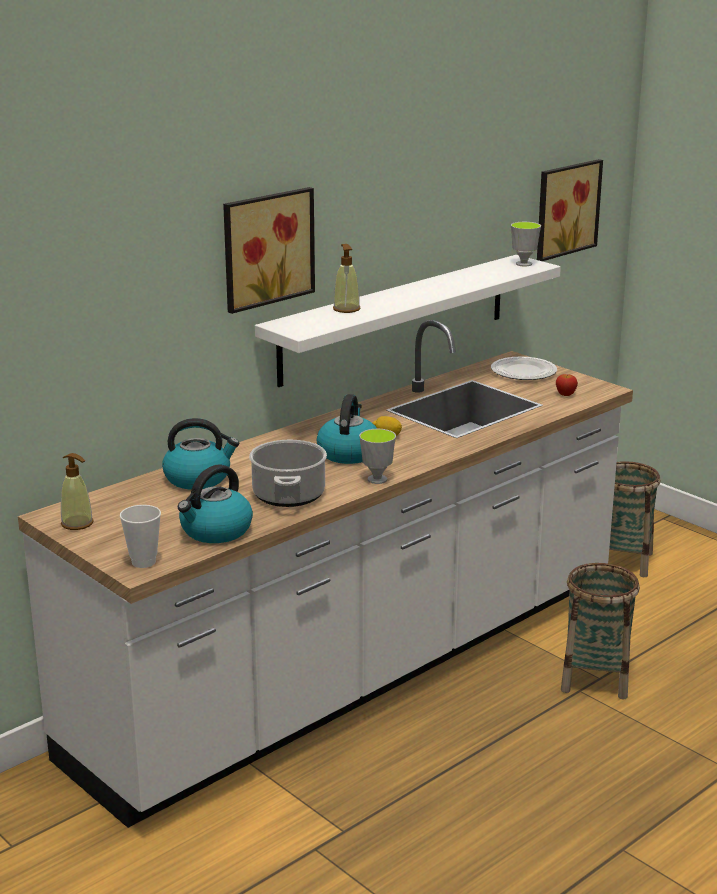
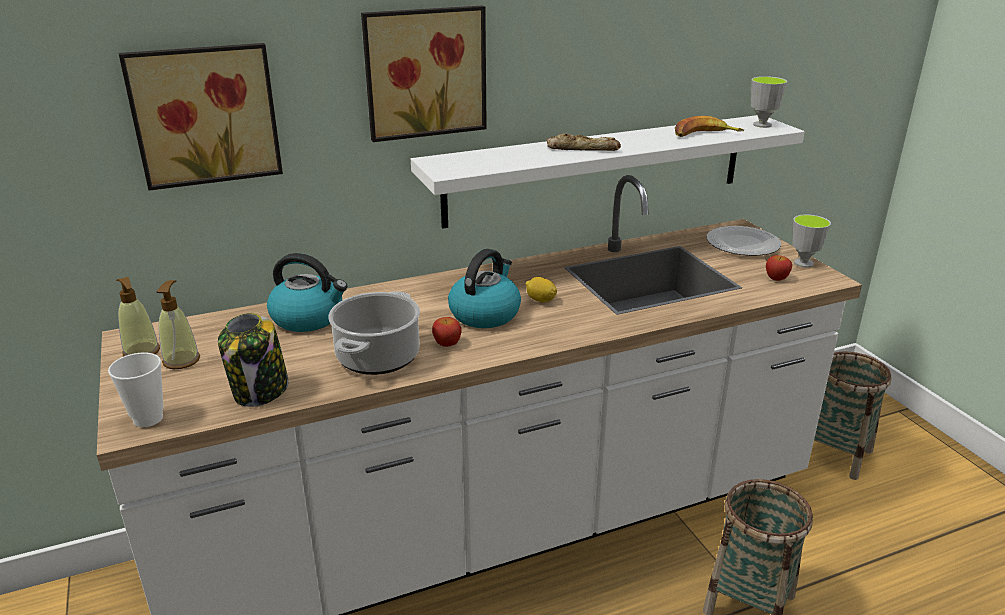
camera: 20 degrees right, 5 degrees up
kettle [178,464,253,543] -> jar [218,313,289,407]
soap dispenser [333,244,360,313] -> soap dispenser moved to [157,280,200,369]
cup [359,429,396,484] -> cup moved to [792,215,831,268]
picture [537,159,603,261] -> picture moved to [119,43,283,191]
none -> apple [432,317,462,347]
none -> bread [546,134,621,151]
none -> banana [675,116,744,137]

